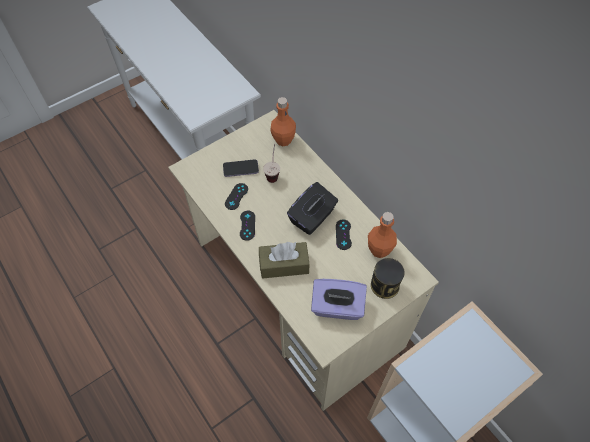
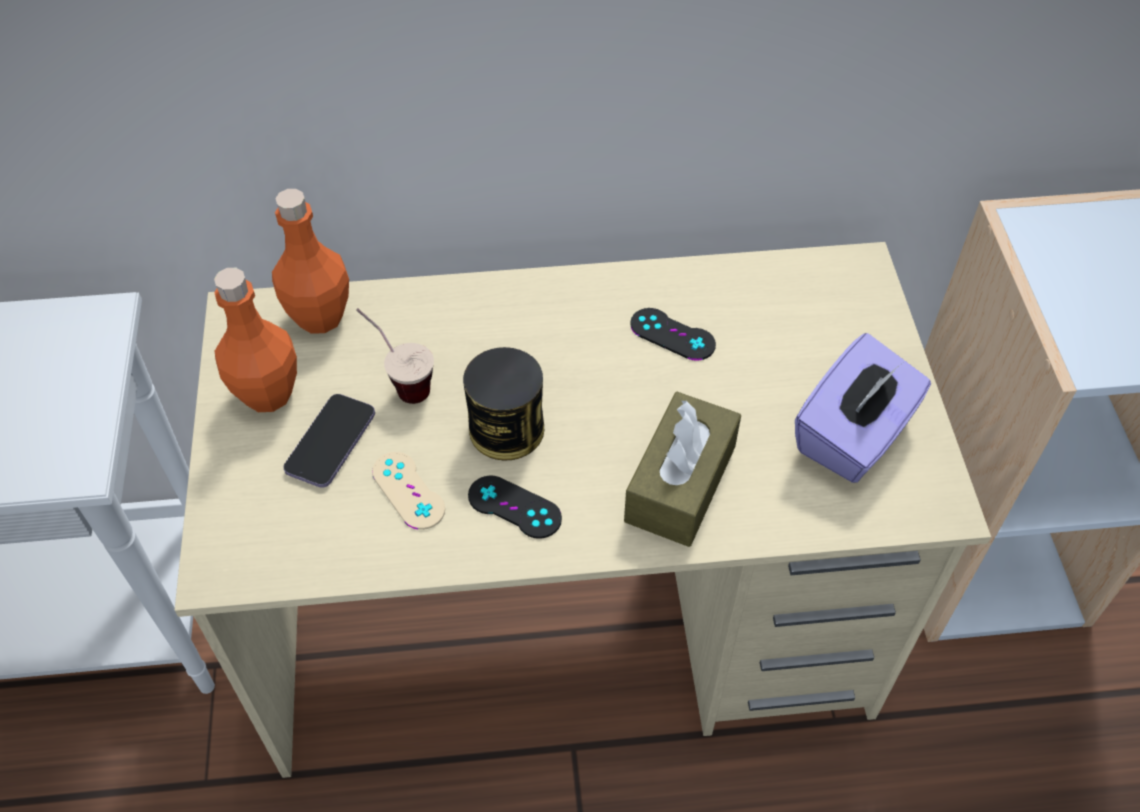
camera: 60 degrees left, 5 degrees down
black game controller [225,183,248,210] -> beige game controller [372,452,445,530]
black tissue box [287,182,338,235] -> none
orange bottle [368,212,397,258] -> orange bottle moved to [214,268,297,412]
can [371,258,405,299] -> can moved to [463,347,544,461]

